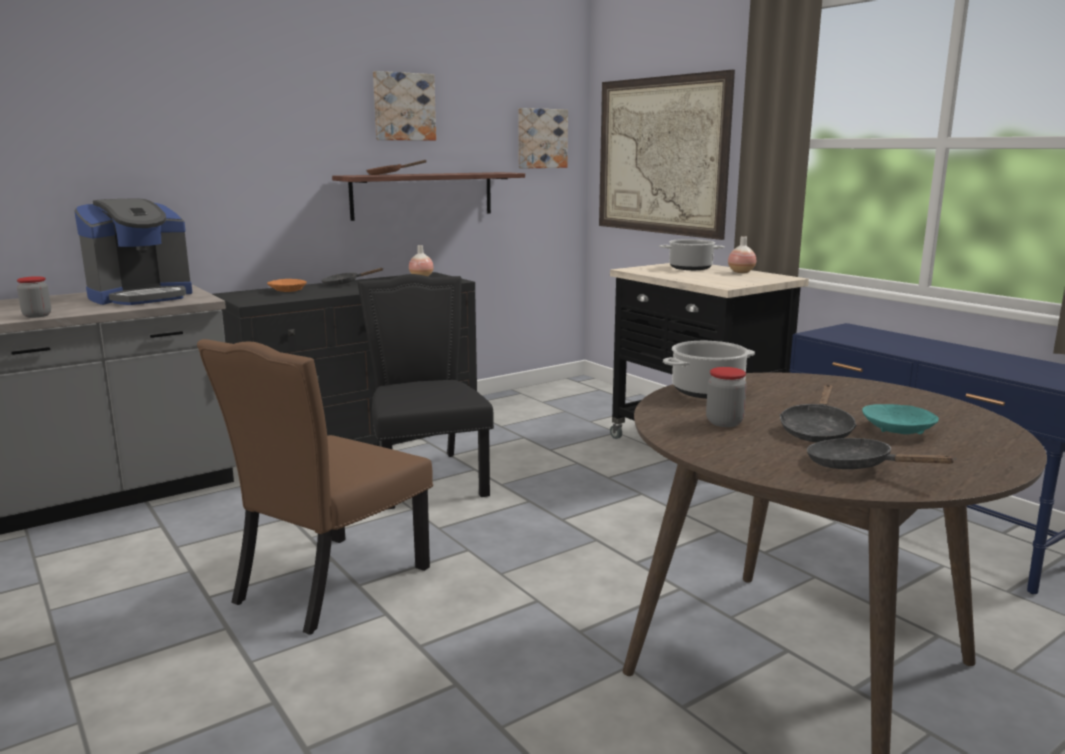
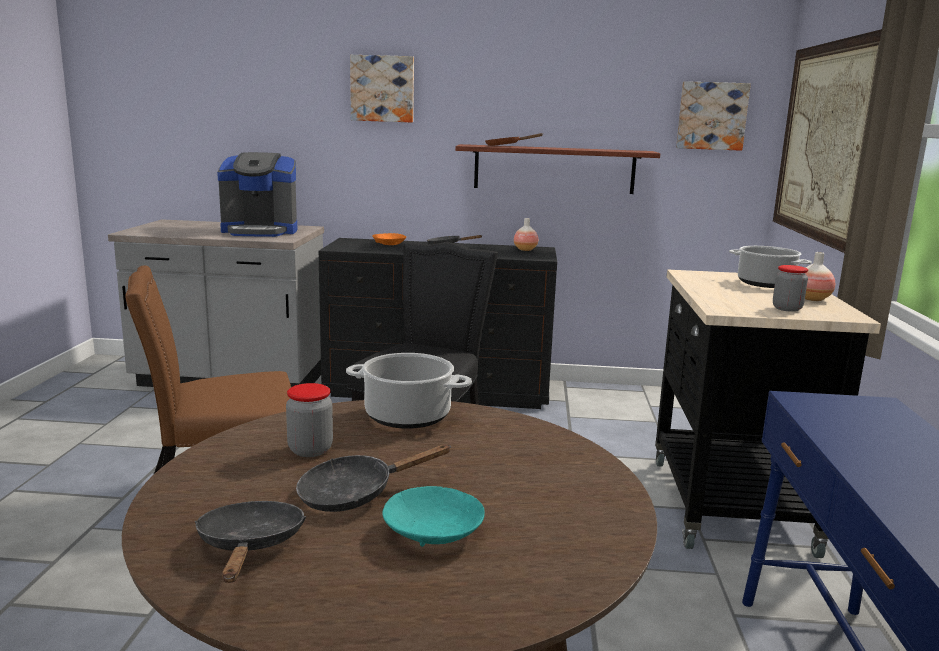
camera: 40 degrees right, 0 degrees up
jar [17,276,51,318] -> jar moved to [773,265,808,312]
picture [373,71,436,141] -> picture moved to [350,55,414,123]

